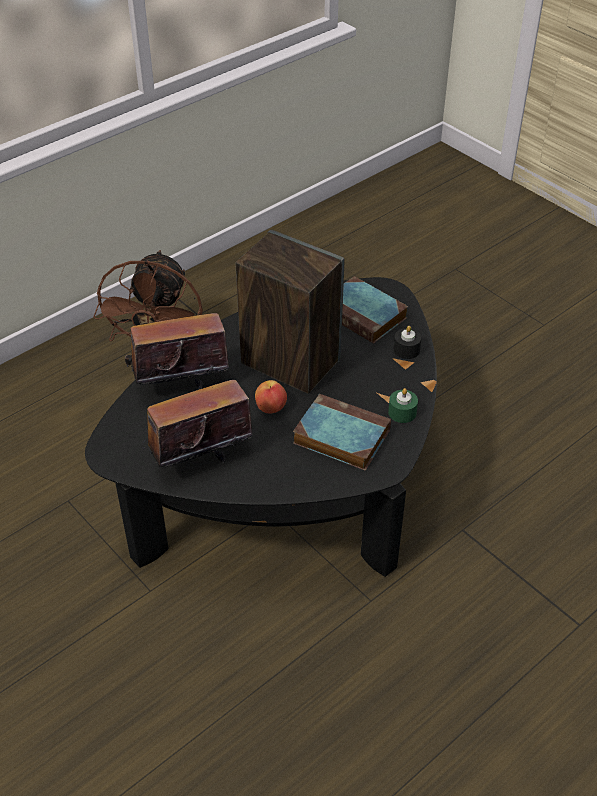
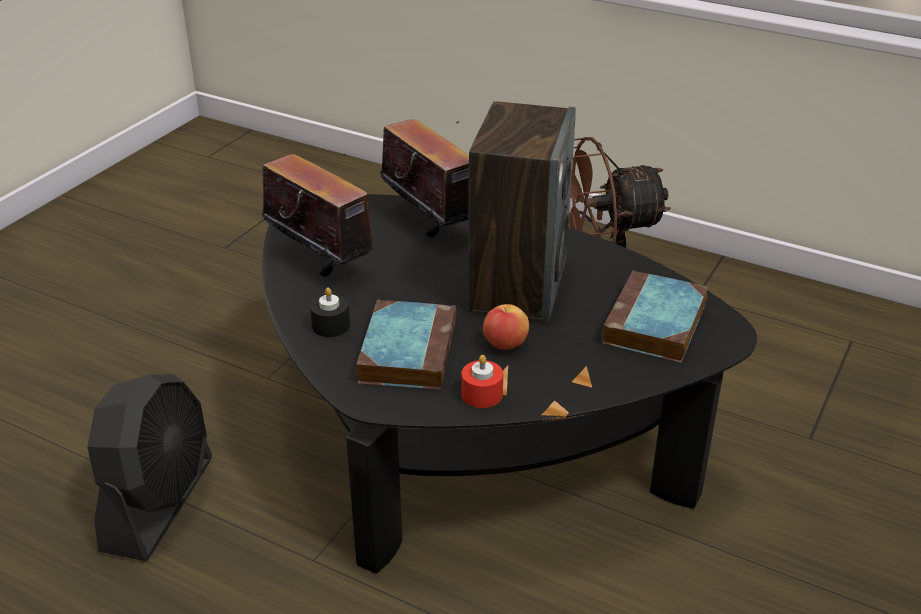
camera: 70 degrees right, 10 degrees down
apple [255,380,287,413] -> apple moved to [483,304,529,350]
green candle [388,388,418,423] -> red candle [462,355,503,408]
black candle [394,326,421,359] -> black candle moved to [310,287,350,337]
none -> black fan [87,374,212,561]

